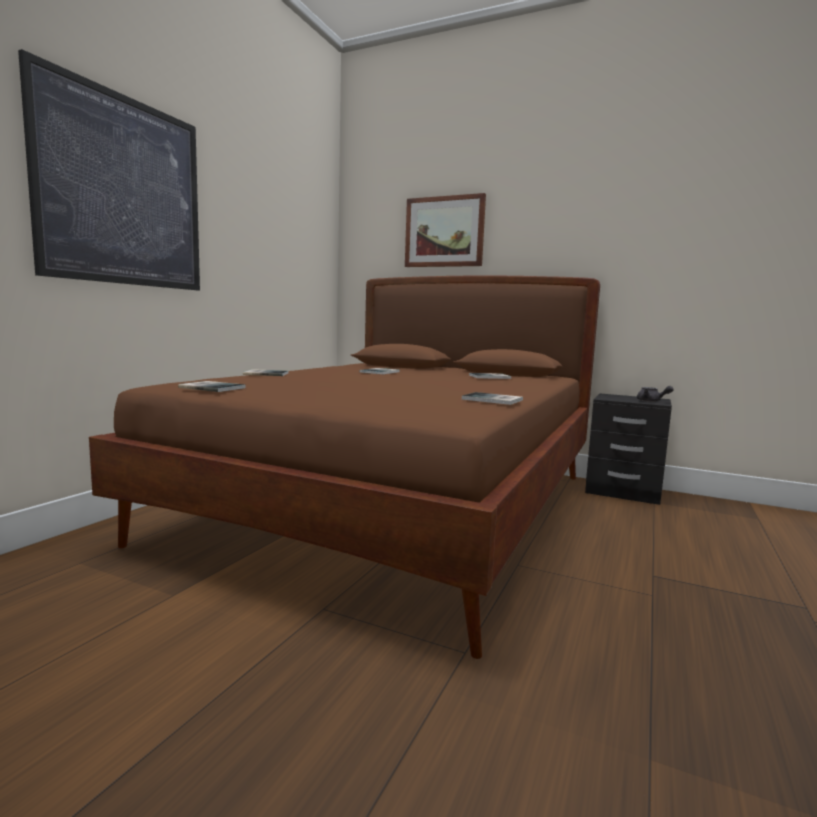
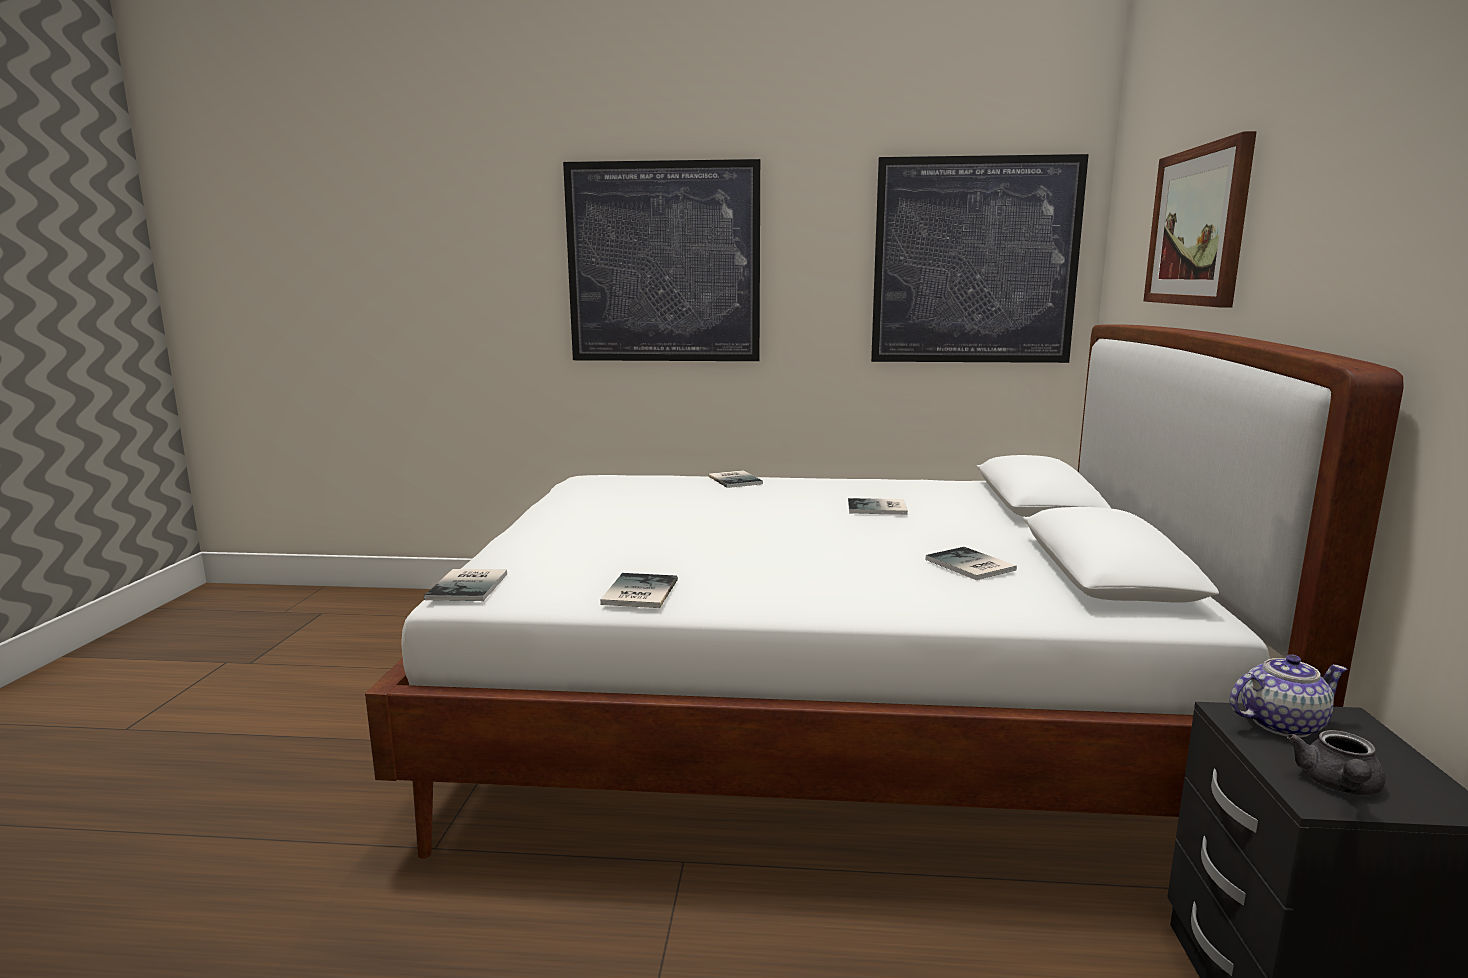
camera: 70 degrees right, 5 degrees up
brown bed [89,275,600,659] -> white bed [365,325,1404,859]
book [178,381,246,392] -> book moved to [424,569,507,601]
none -> picture [871,154,1089,363]
none -> teapot [1229,655,1347,737]

